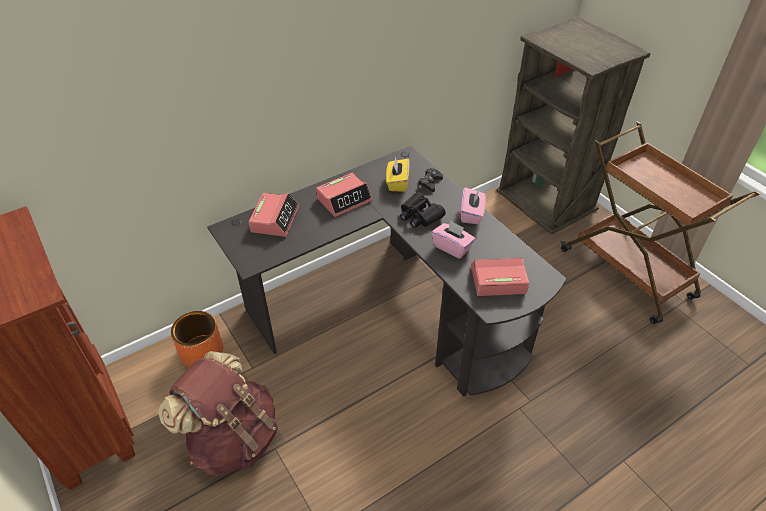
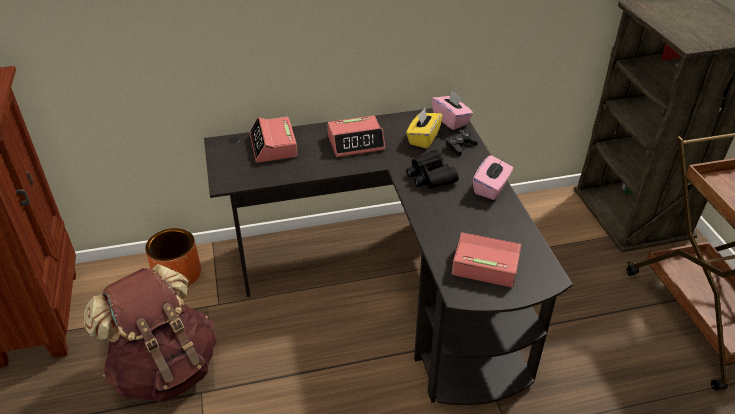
camera: 20 degrees right, 5 degrees down
alarm clock [249,193,299,237] -> alarm clock turned 135 degrees clockwise [249,117,298,163]
pink tissue box [432,220,475,259] -> pink tissue box moved to [432,90,473,130]

